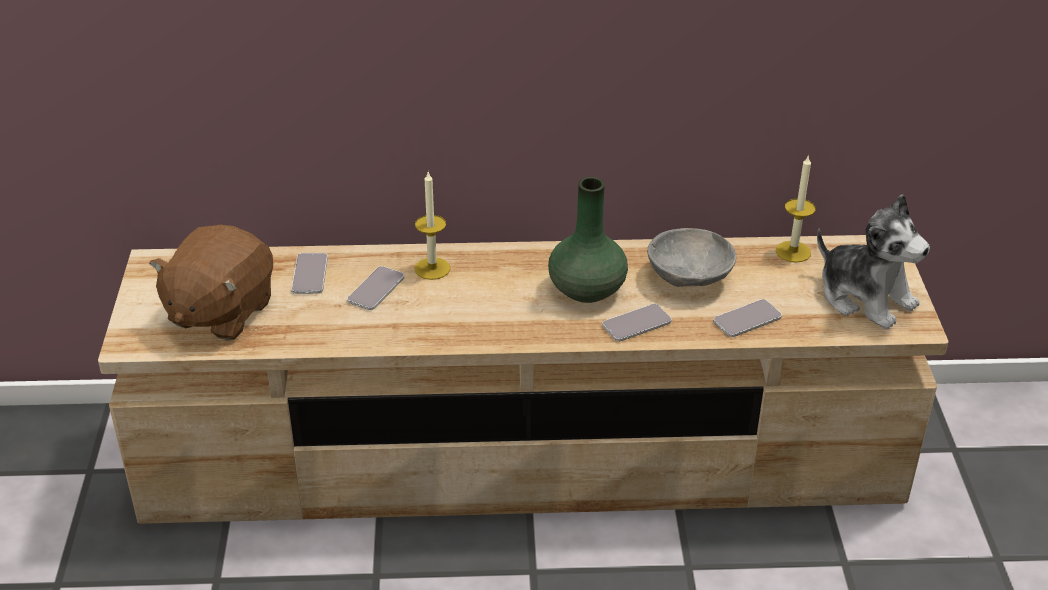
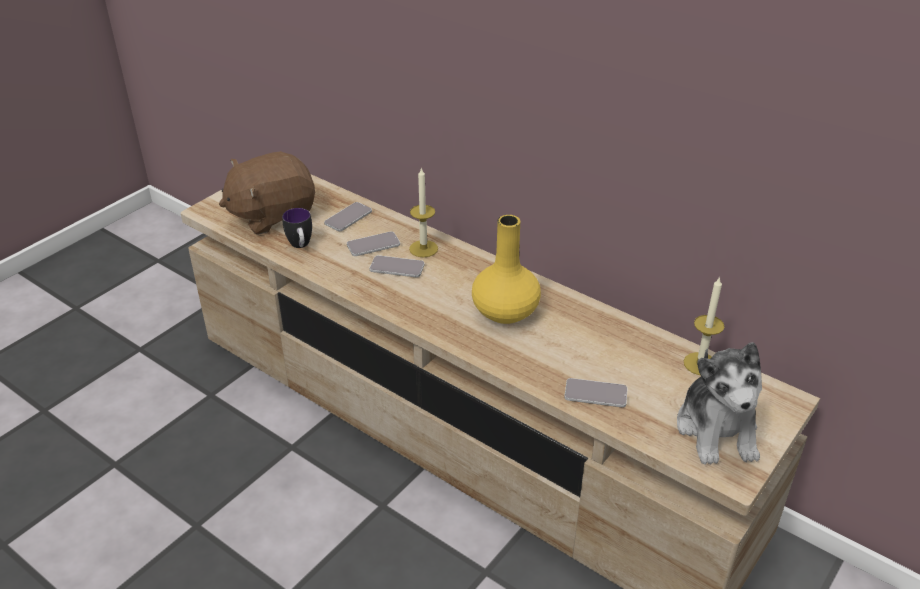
camera: 40 degrees right, 0 degrees up
green vase [548,177,628,303] -> yellow vase [472,215,541,324]
phone [602,304,672,341] -> phone moved to [370,255,425,277]
grey bowl [647,228,736,287] -> none
none -> mug [282,208,312,248]

